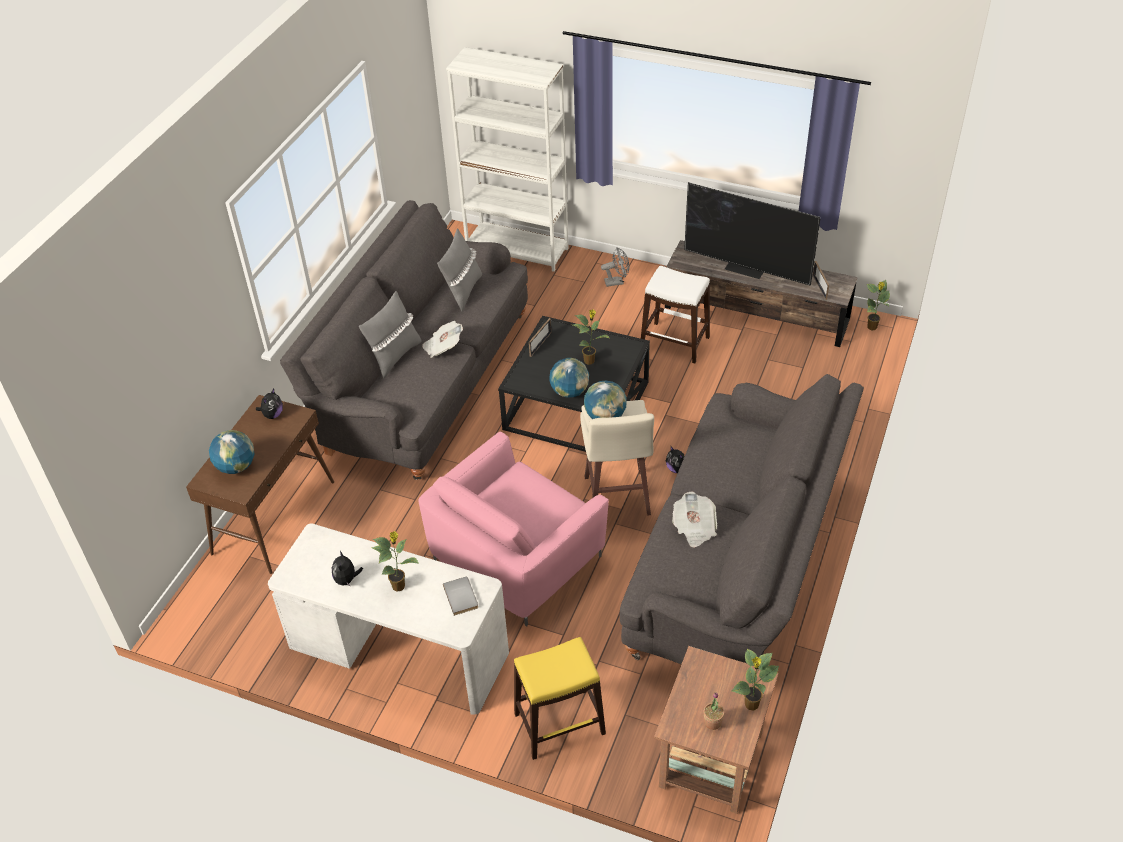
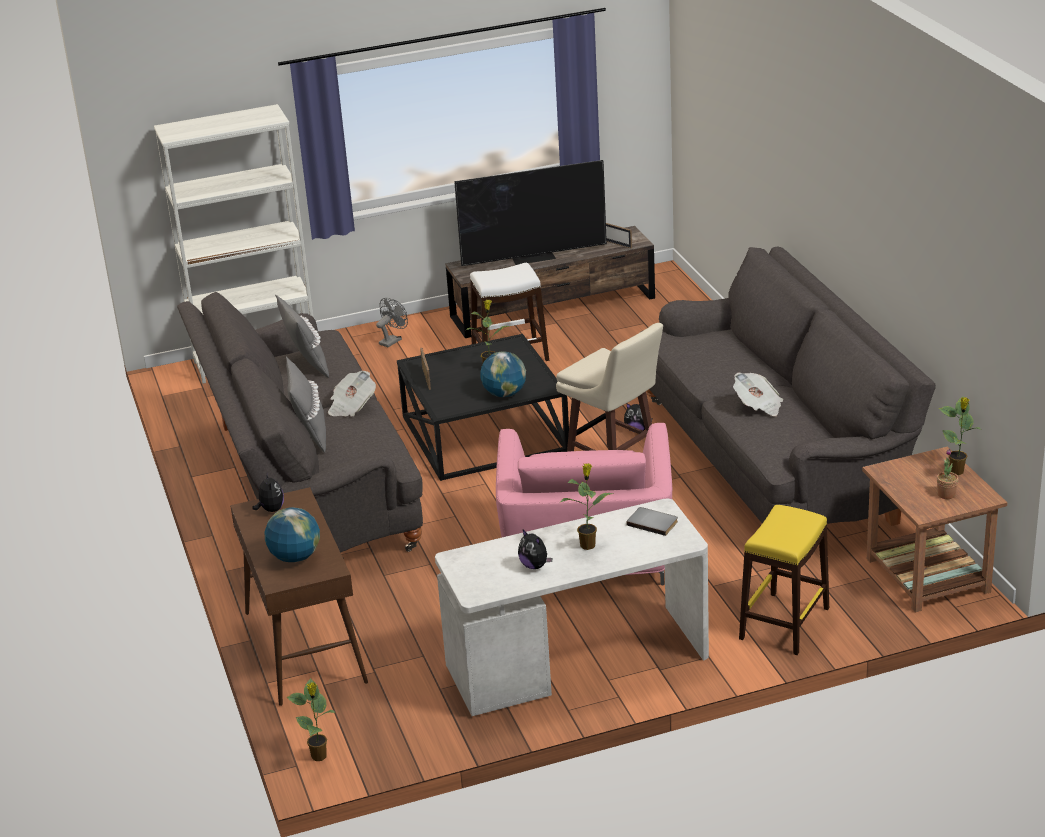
camera: 40 degrees left, 15 degrees down
globe [584,380,627,419] -> none
potted plant [867,280,890,330] -> potted plant moved to [287,678,336,761]

